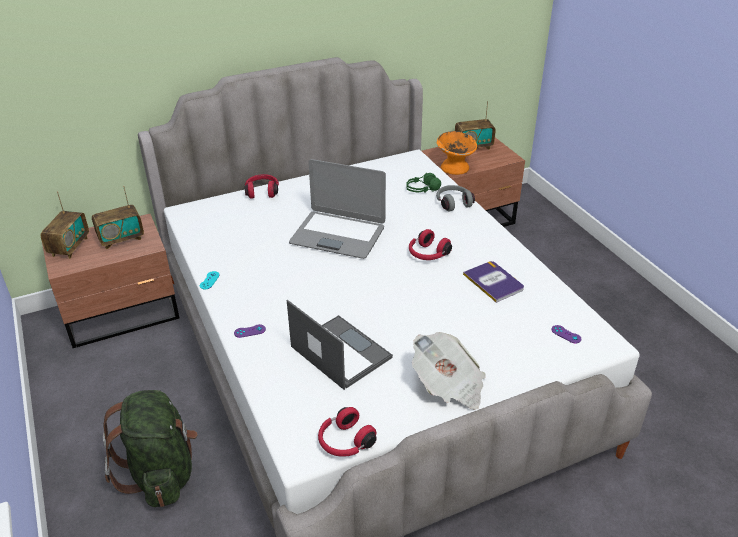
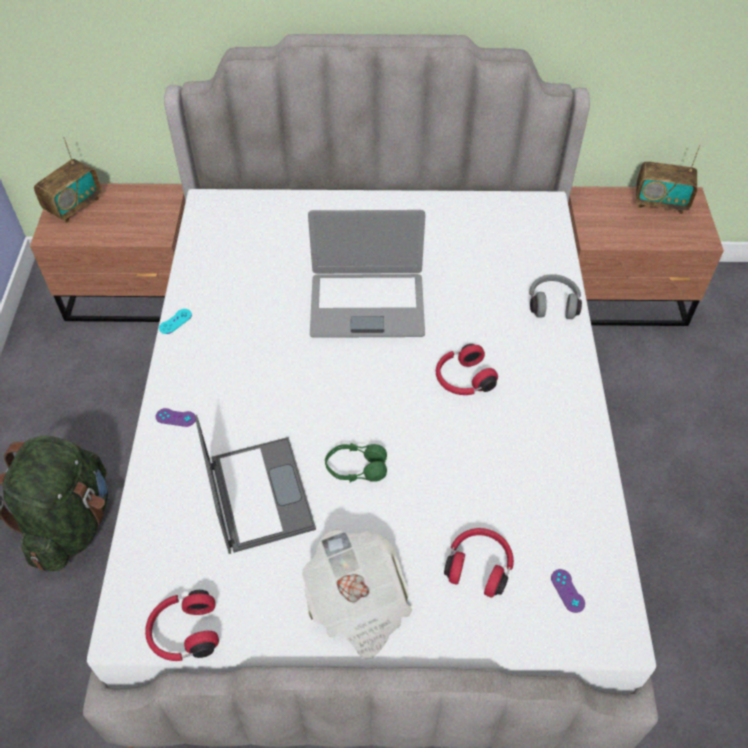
camera: 25 degrees right, 15 degrees up
radio [92,186,144,249] -> none
red headphones [245,174,279,198] -> red headphones moved to [444,528,514,597]
laptop [289,159,386,259] -> laptop turned 45 degrees counterclockwise [308,210,425,338]
green headphones [406,173,441,192] -> green headphones moved to [325,443,387,482]
orange bowl [437,131,477,175] -> none
book [463,261,524,303] -> none

